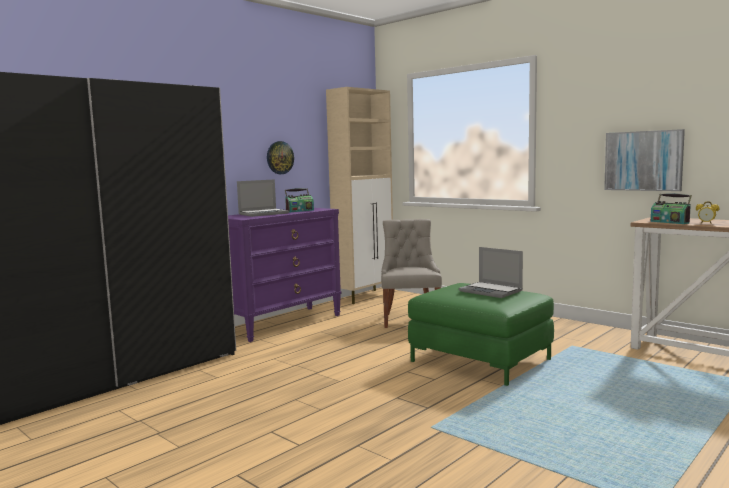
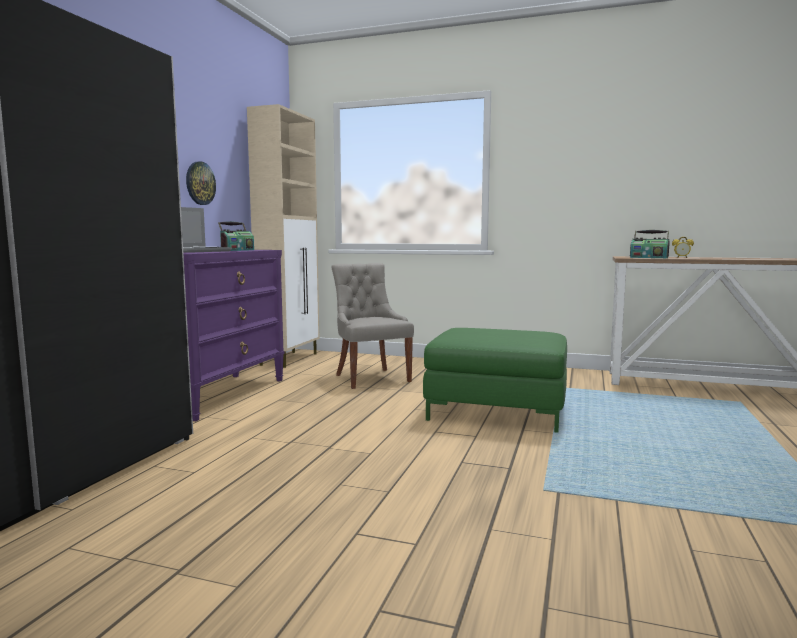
camera: 25 degrees left, 0 degrees up
laptop [459,247,523,298] -> none
picture [604,129,685,191] -> none

